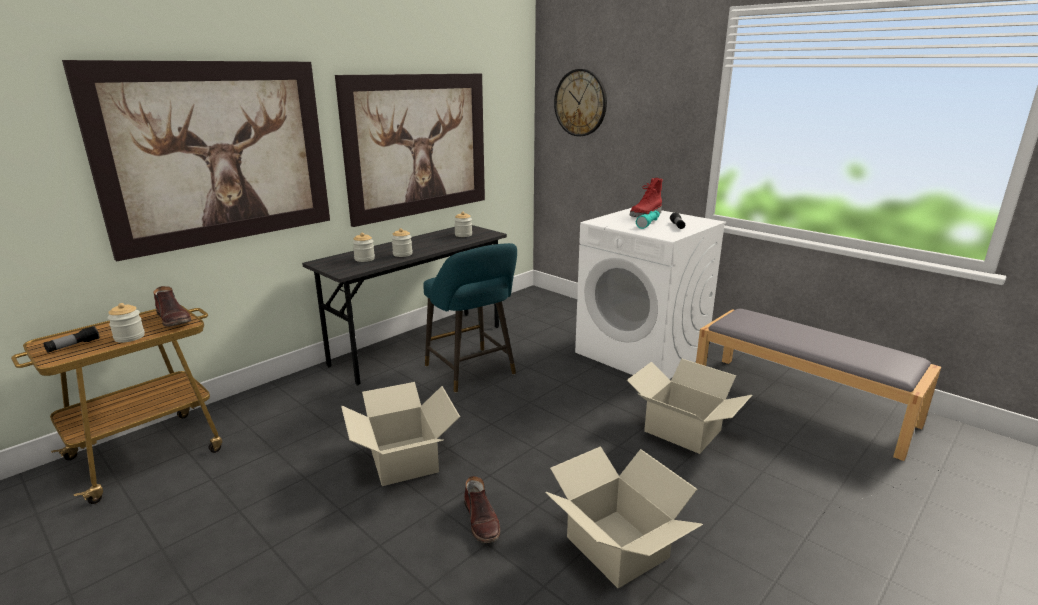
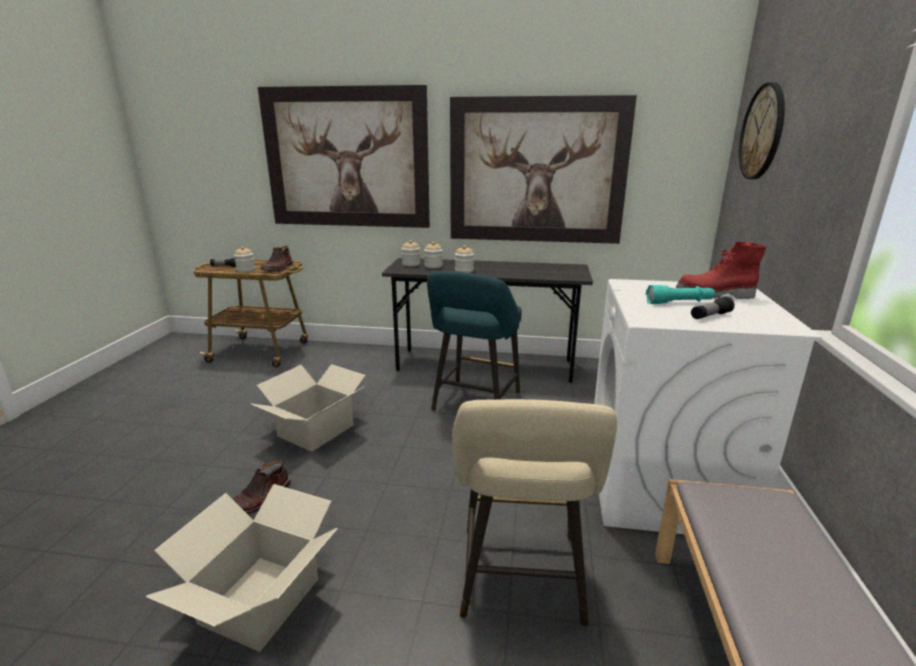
camera: 55 degrees right, 0 degrees up
jar [454,212,472,237] -> jar moved to [402,240,420,266]
cardboard box [627,359,752,454] -> beige stool [452,399,617,627]

